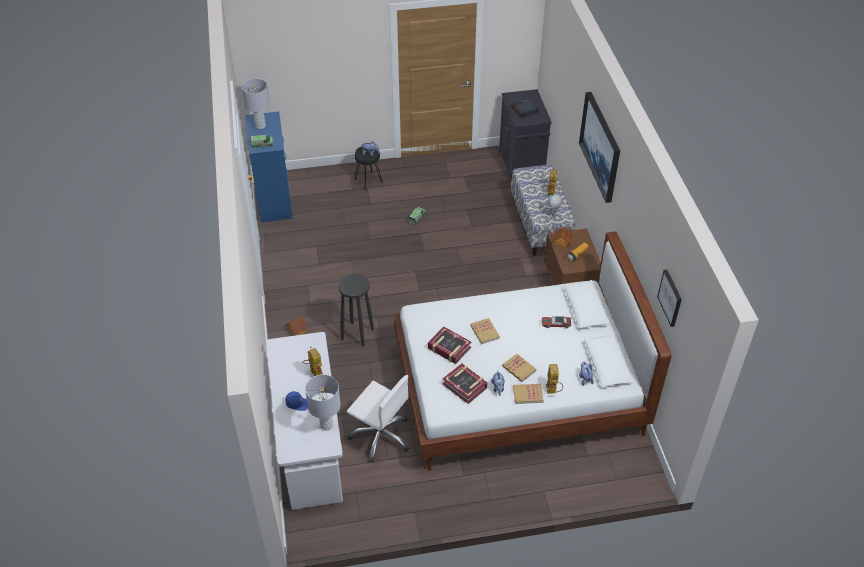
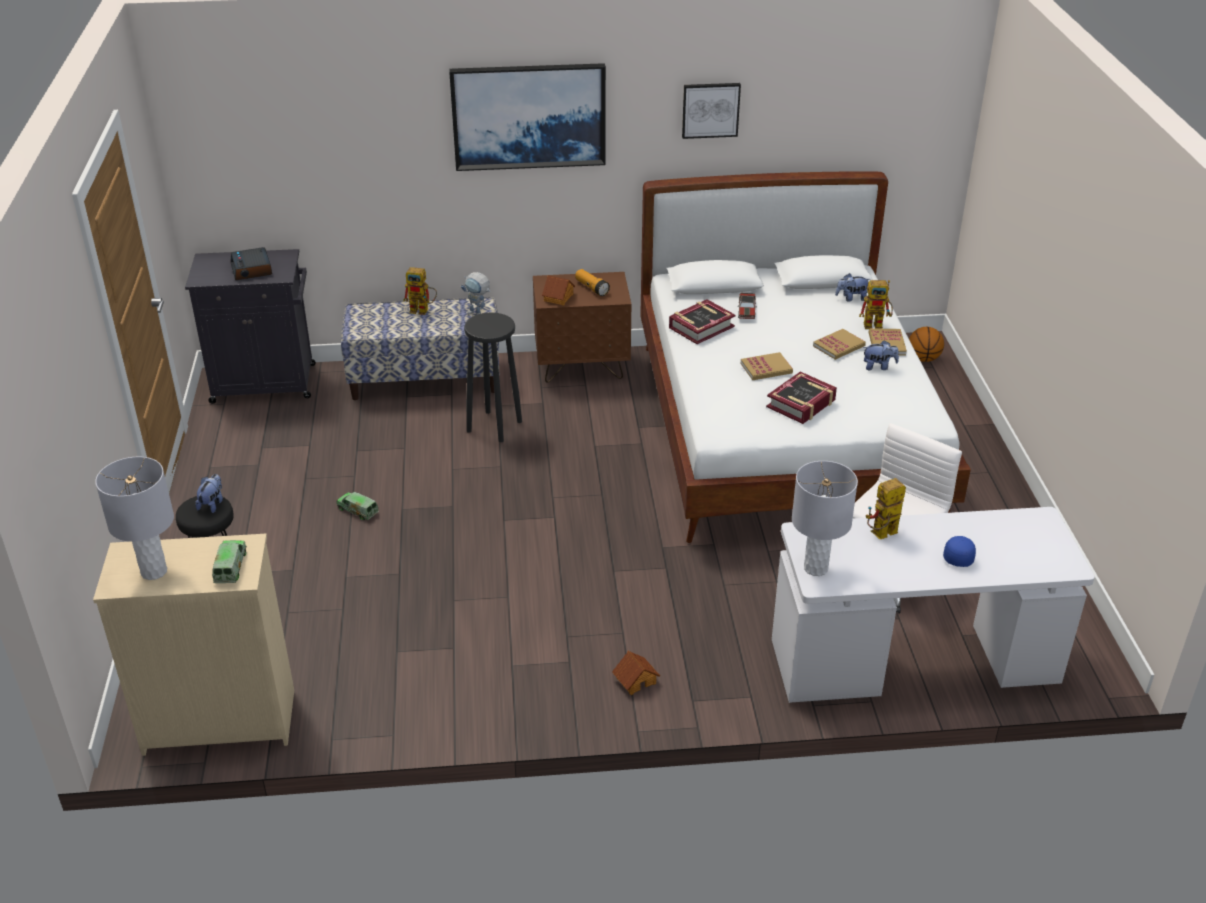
camera: 85 degrees left, 10 degrees down
blue dresser [245,112,293,222] -> beige dresser [93,534,294,756]
grey table lamp [305,374,341,431] -> grey table lamp moved to [792,461,858,576]
black stool [338,274,374,347] -> black stool moved to [464,312,522,442]
book [443,363,487,404] -> book moved to [669,299,735,344]
picture [657,269,682,327] -> picture moved to [682,83,741,139]
none -> basketball [909,327,944,362]

